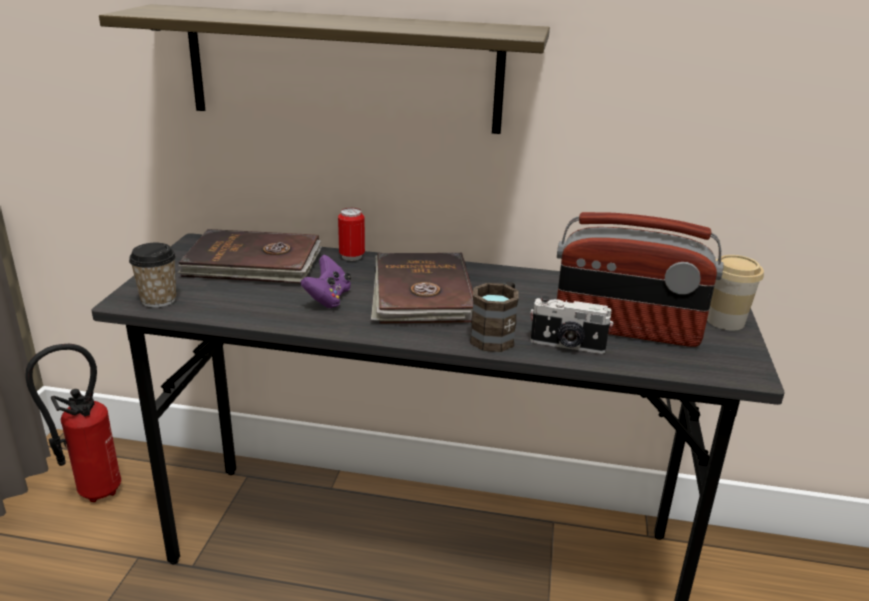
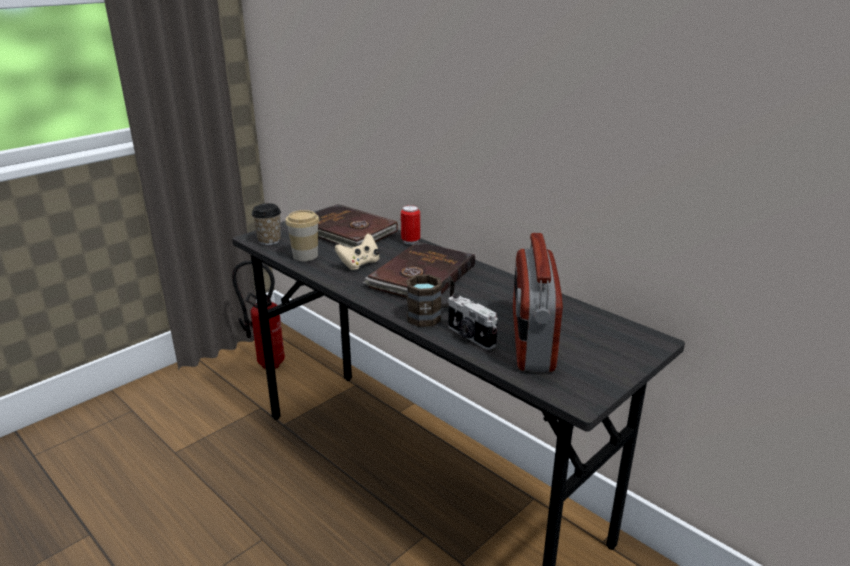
camera: 35 degrees right, 0 degrees up
shelf [99,4,550,134] -> none
purple game controller [301,255,351,308] -> beige game controller [335,234,379,270]
radio [557,212,724,347] -> radio turned 45 degrees clockwise [513,233,563,372]
cup [707,255,764,331] -> cup moved to [285,210,320,261]

